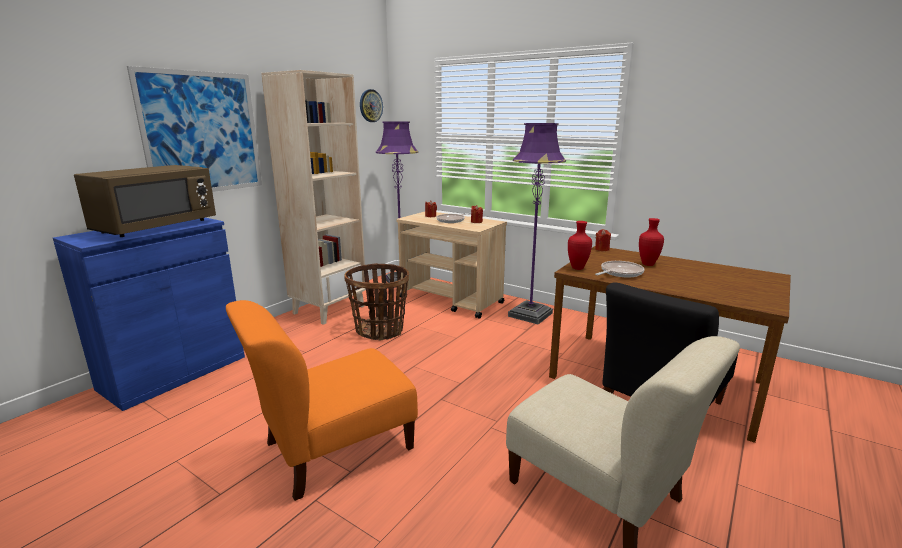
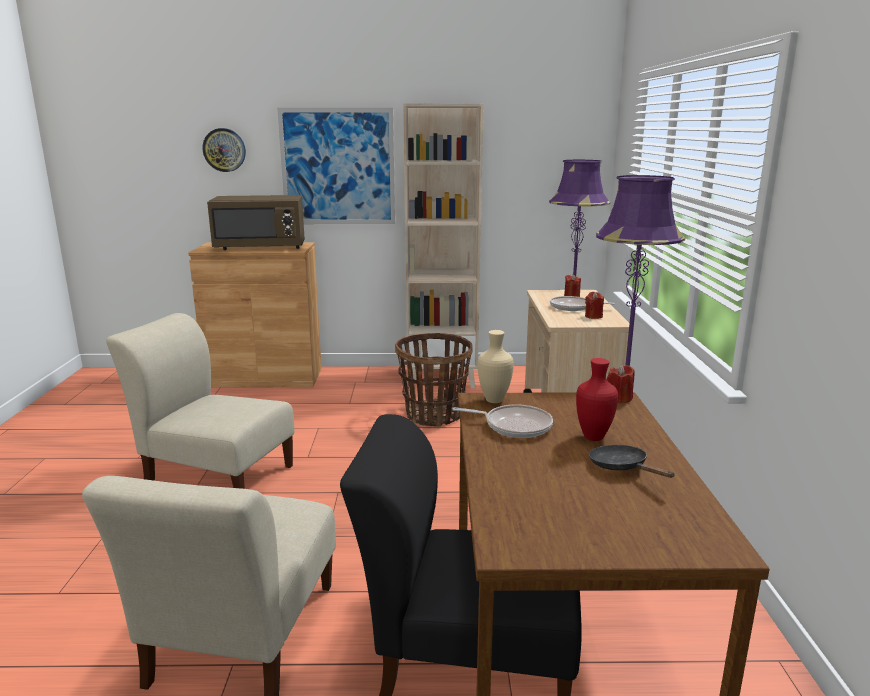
camera: 55 degrees right, 0 degrees up
blue cabinet [53,218,245,411] -> brown cabinet [188,242,322,388]
orange chair [226,300,418,501] -> beige chair [106,313,295,489]
wall clock [360,89,383,122] -> wall clock moved to [203,128,246,172]
red vase [568,221,592,270] -> beige vase [478,330,514,403]
none -> black frying pan [589,445,674,478]

